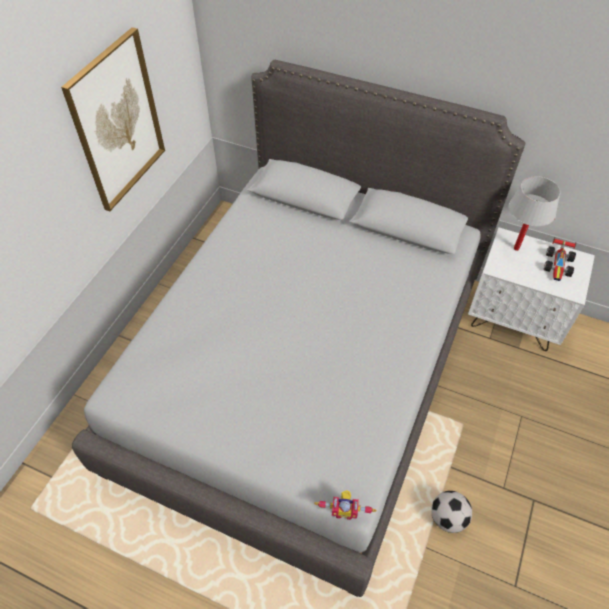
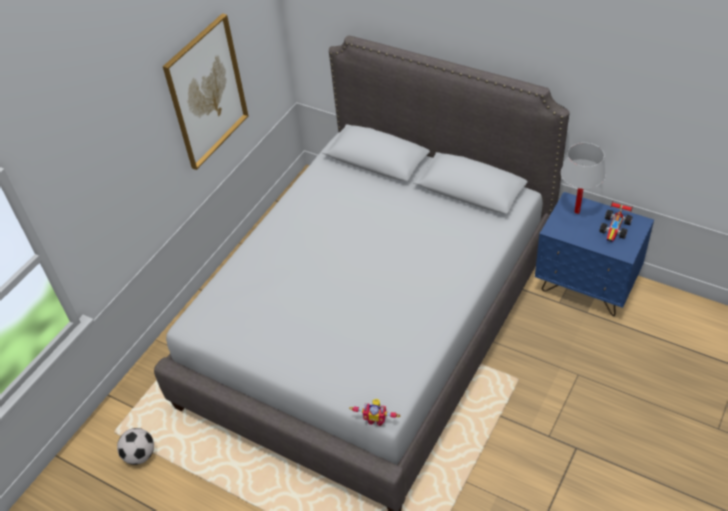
camera: 10 degrees right, 5 degrees down
football [431,491,472,533] -> football moved to [117,428,154,465]
white nightstand [468,227,595,351] -> blue nightstand [535,192,654,316]

